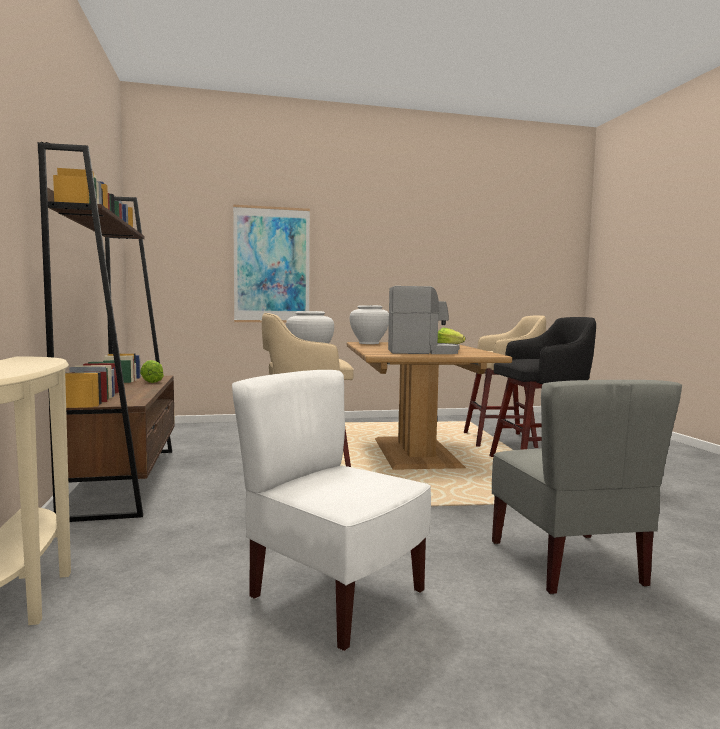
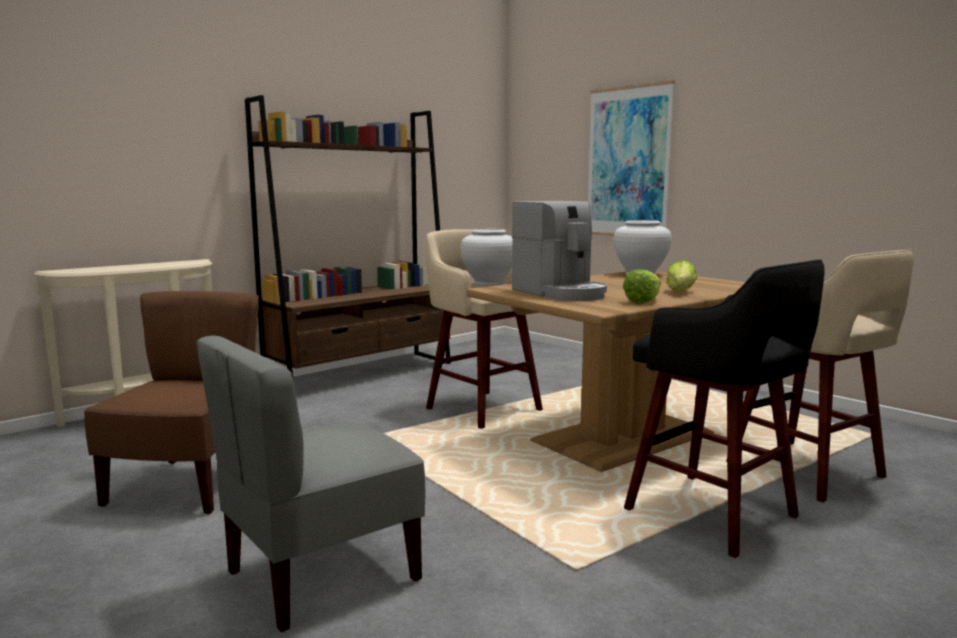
camera: 60 degrees right, 5 degrees up
lettuce [140,360,164,383] -> lettuce moved to [623,269,661,304]
white chair [232,370,431,651] -> brown chair [84,291,259,514]

